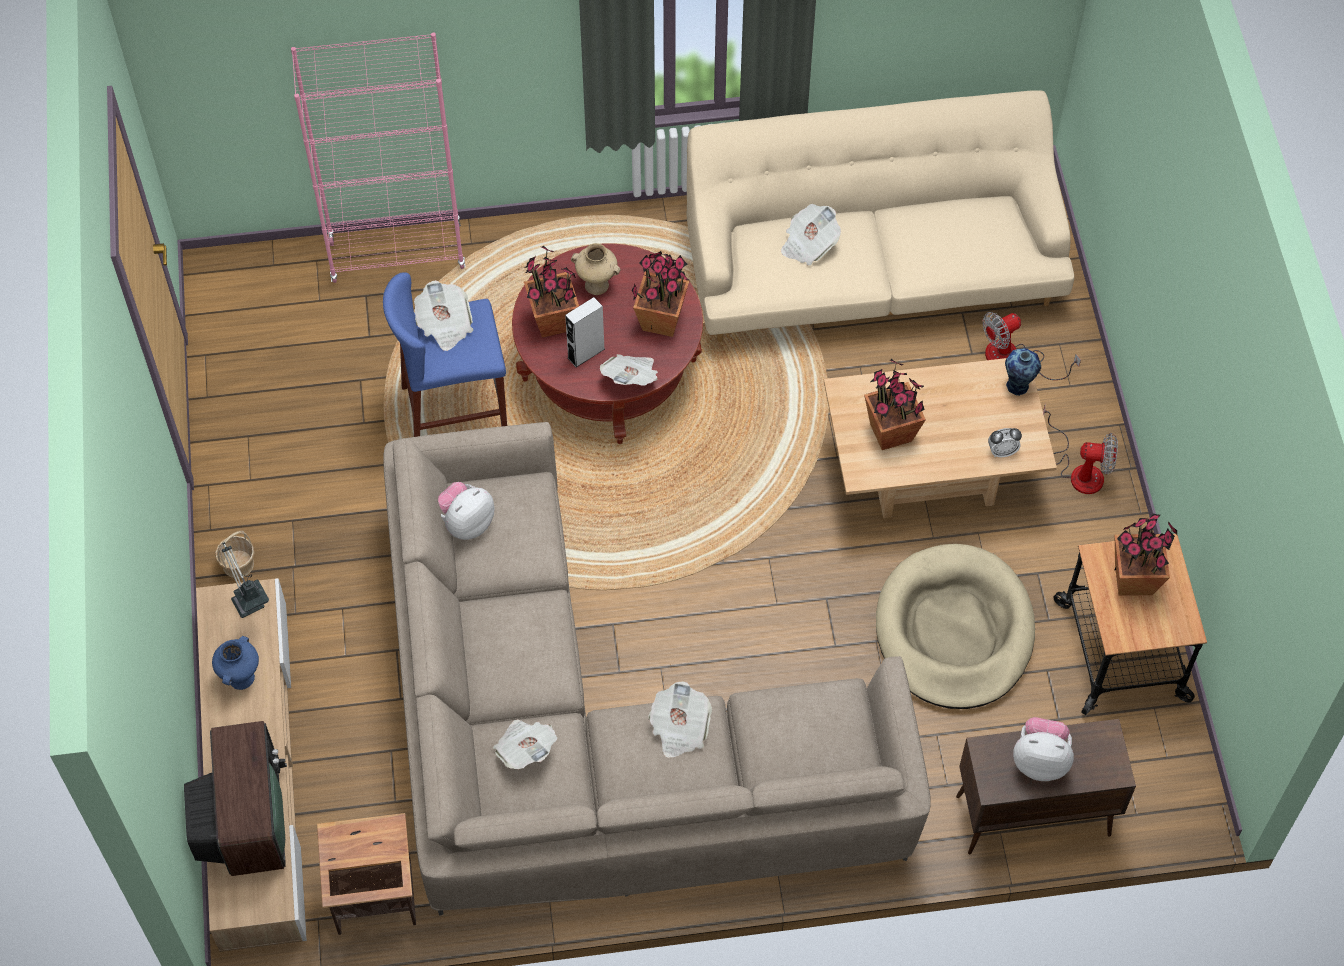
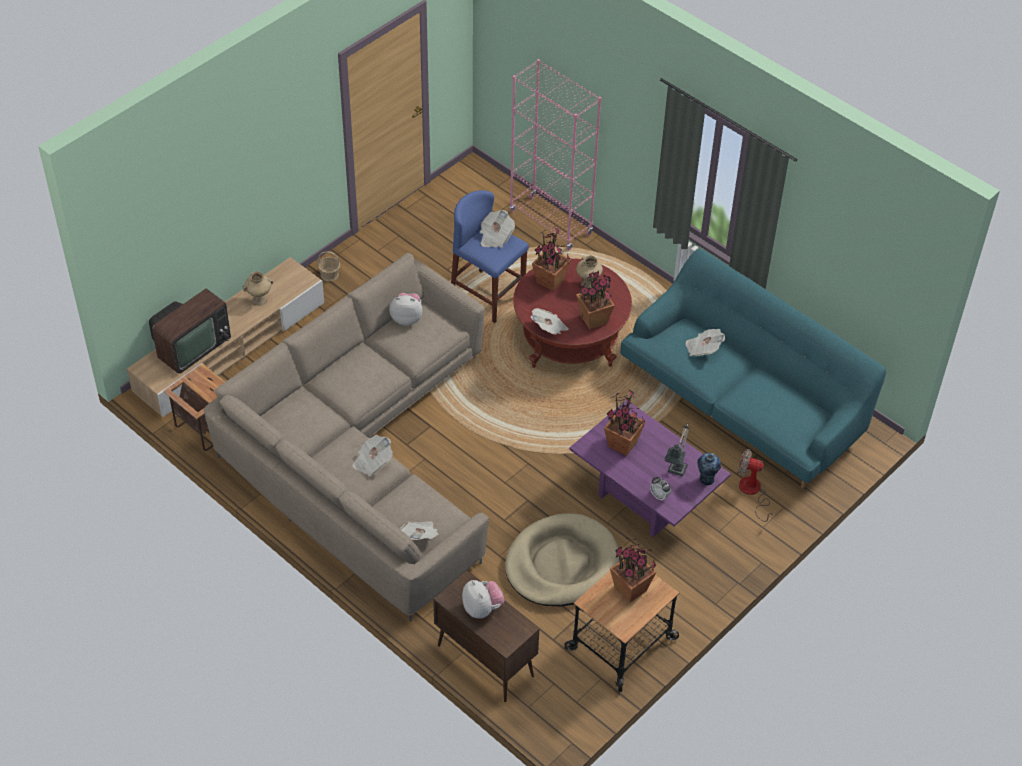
camera: 50 degrees right, 10 degrees down
blue vase [212,636,259,690] -> beige vase [242,271,273,306]
table lamp [222,542,269,618] -> table lamp moved to [664,423,690,476]
newspaper [493,720,557,769] -> newspaper moved to [400,521,439,540]
grey speaker [565,297,605,367] -> none
beige sofa [687,90,1074,342] -> turquoise sofa [620,249,886,488]
beige coffee table [824,358,1057,518] -> purple coffee table [569,400,731,537]
fan [1043,406,1118,494] -> none

